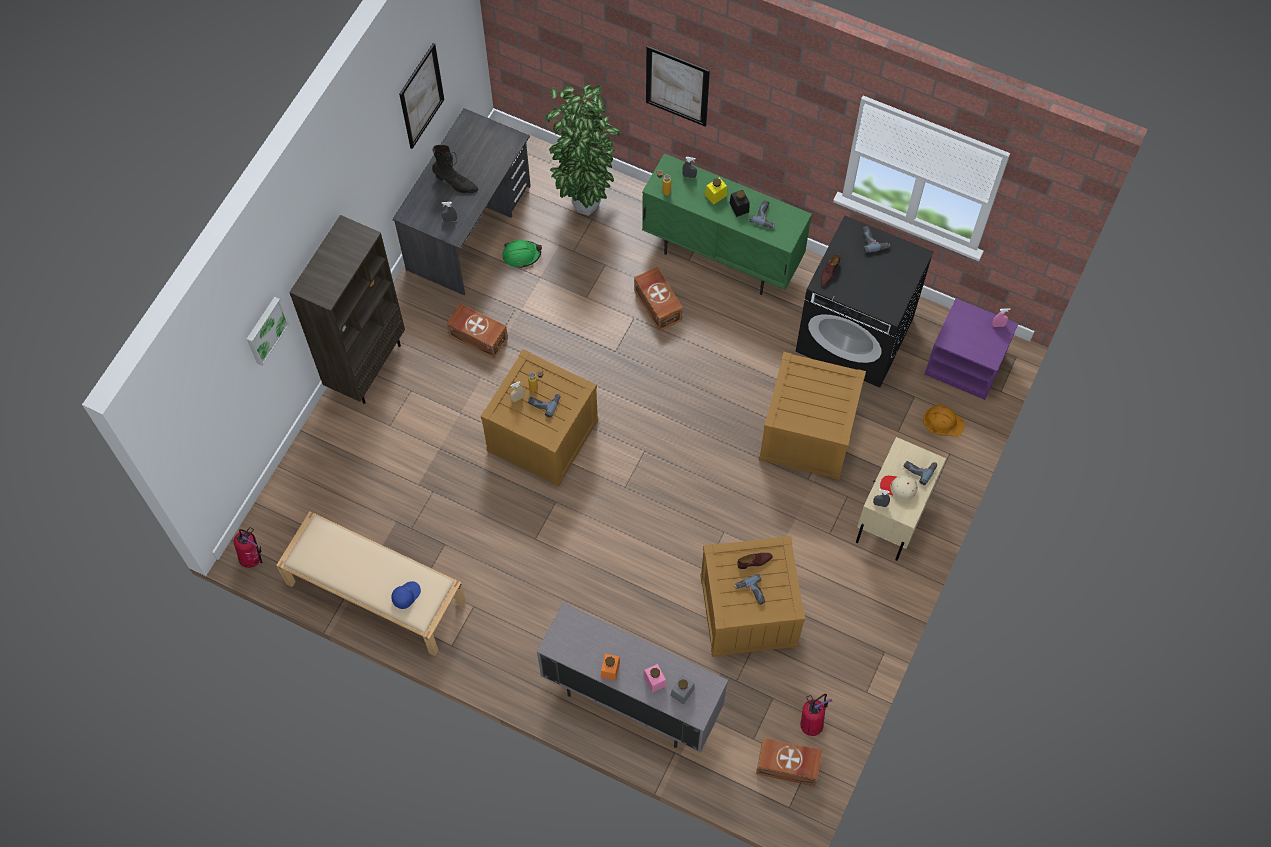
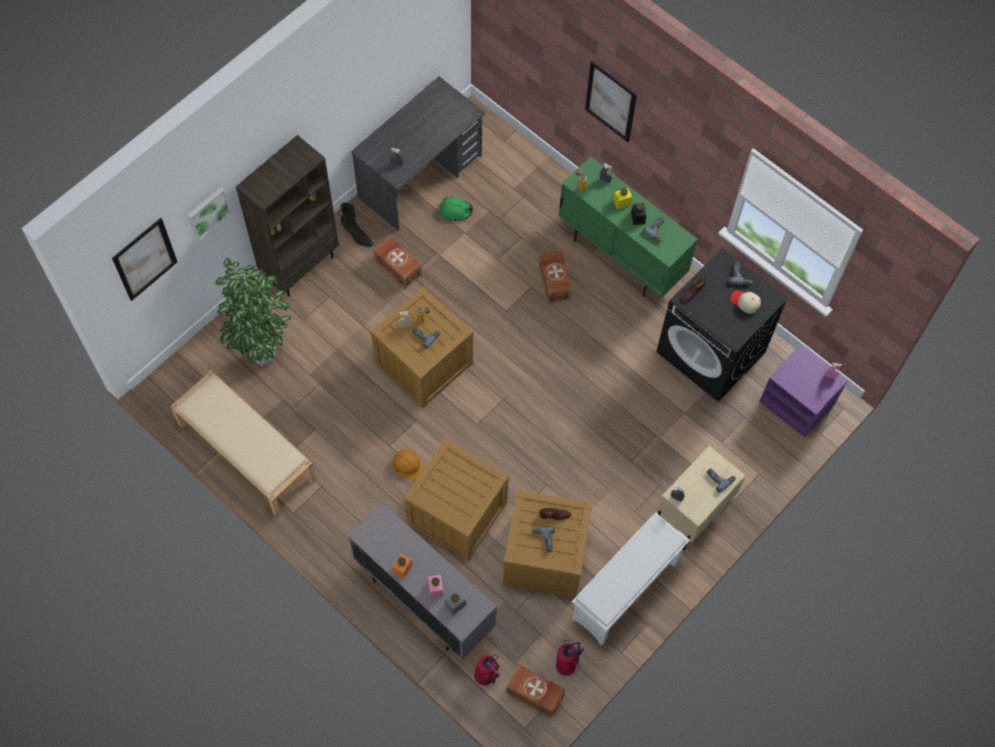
camera: 15 degrees right, 0 degrees up
fire extinguisher [234,527,263,568] -> fire extinguisher moved to [474,654,500,685]
blue cap [391,581,421,609] -> none
picture [399,43,444,149] -> picture moved to [112,218,177,301]
black boot [432,145,478,193] -> black boot moved to [340,203,373,247]
potted plant [545,85,621,216] -> potted plant moved to [215,257,292,366]
crate [759,352,866,480] -> crate moved to [403,438,509,561]
beige cap [880,475,918,500] -> beige cap moved to [730,290,761,314]
orange hard hat [923,405,965,437] -> orange hard hat moved to [392,449,426,481]
none -> white shoe rack [572,512,690,646]

